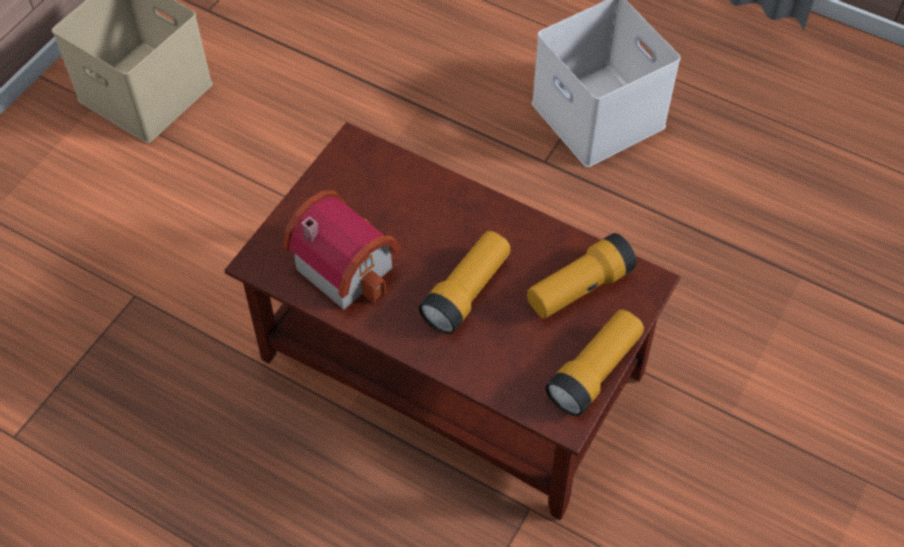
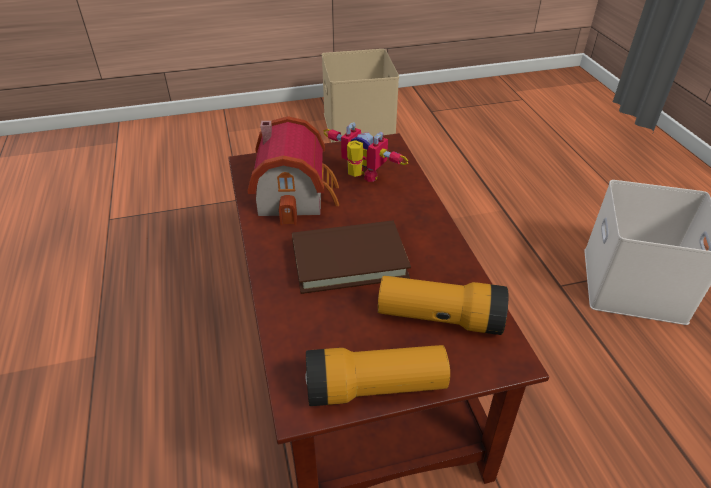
camera: 45 degrees right, 15 degrees down
flashlight [419,231,511,334] -> brown book [292,221,411,294]
none -> toy robot [323,122,408,182]

